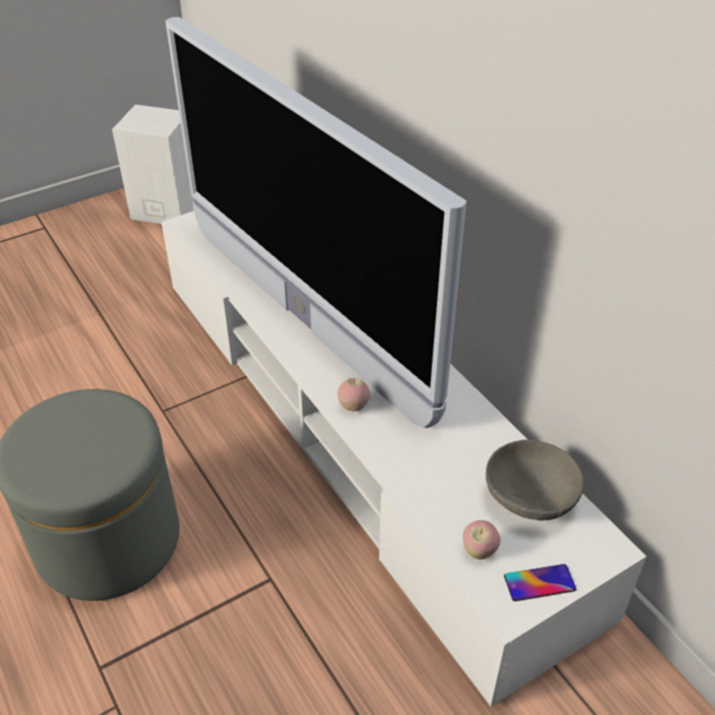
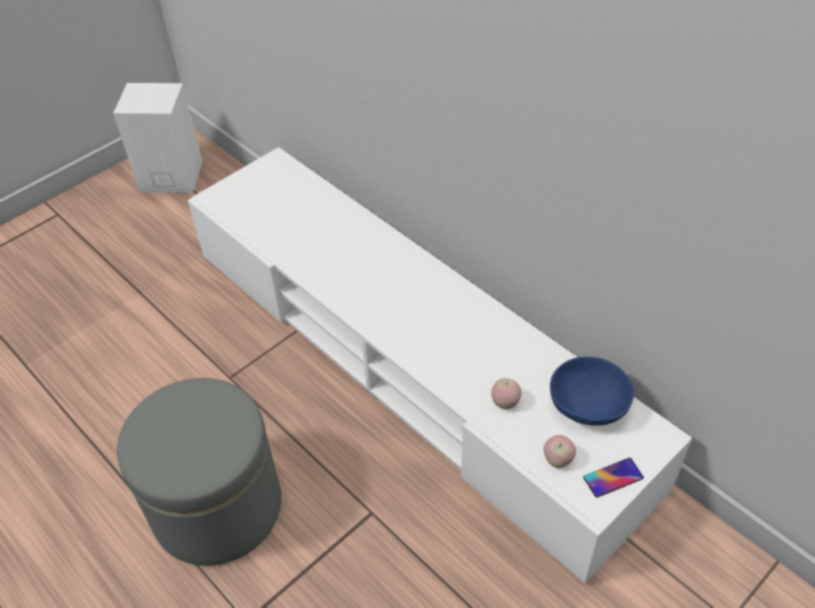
camera: 10 degrees left, 5 degrees up
television [165,17,467,428] -> none
apple [338,378,370,411] -> apple moved to [491,378,522,409]
grey bowl [486,440,584,520] -> blue bowl [550,357,634,426]

